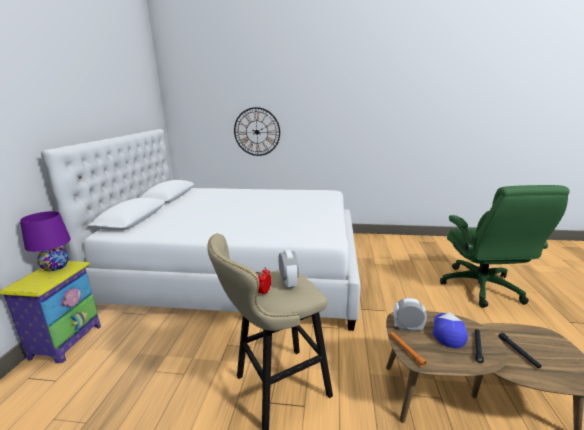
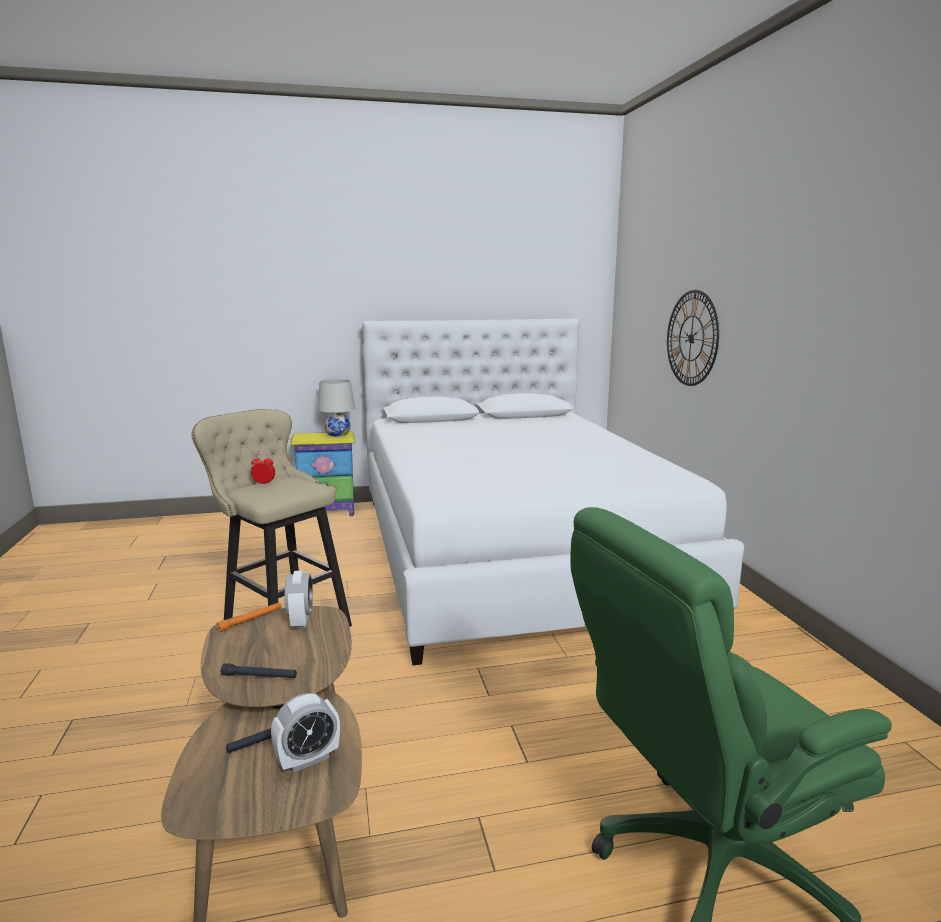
camera: 70 degrees right, 5 degrees down
purple table lamp [20,211,71,271] -> white table lamp [318,379,355,437]
alarm clock [278,250,299,288] -> alarm clock moved to [271,693,340,773]
cap [433,312,468,348] -> none

